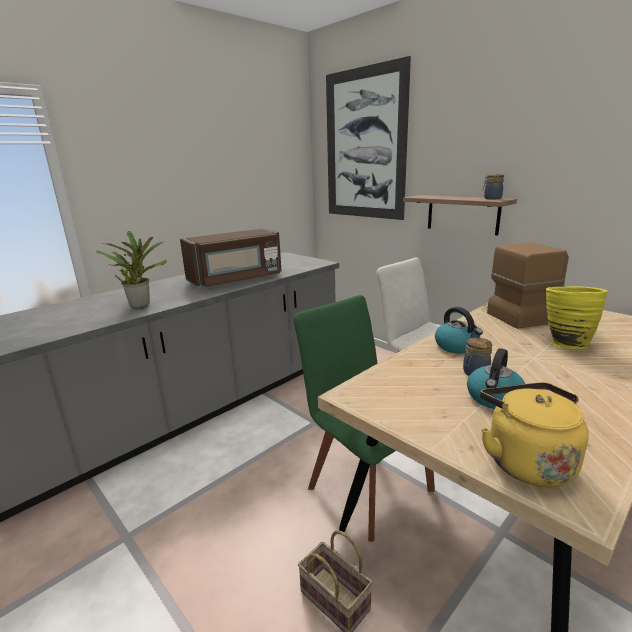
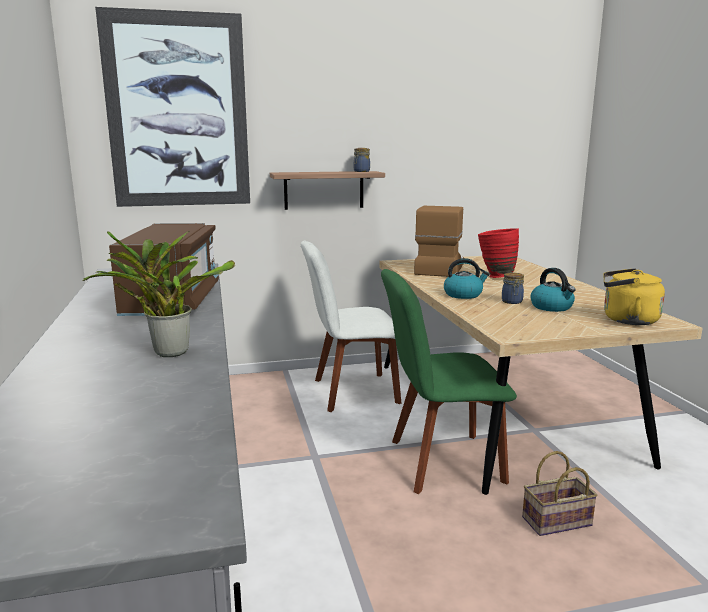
camera: 60 degrees left, 5 degrees down
yellow vase [546,286,608,349] -> red vase [478,228,519,278]

